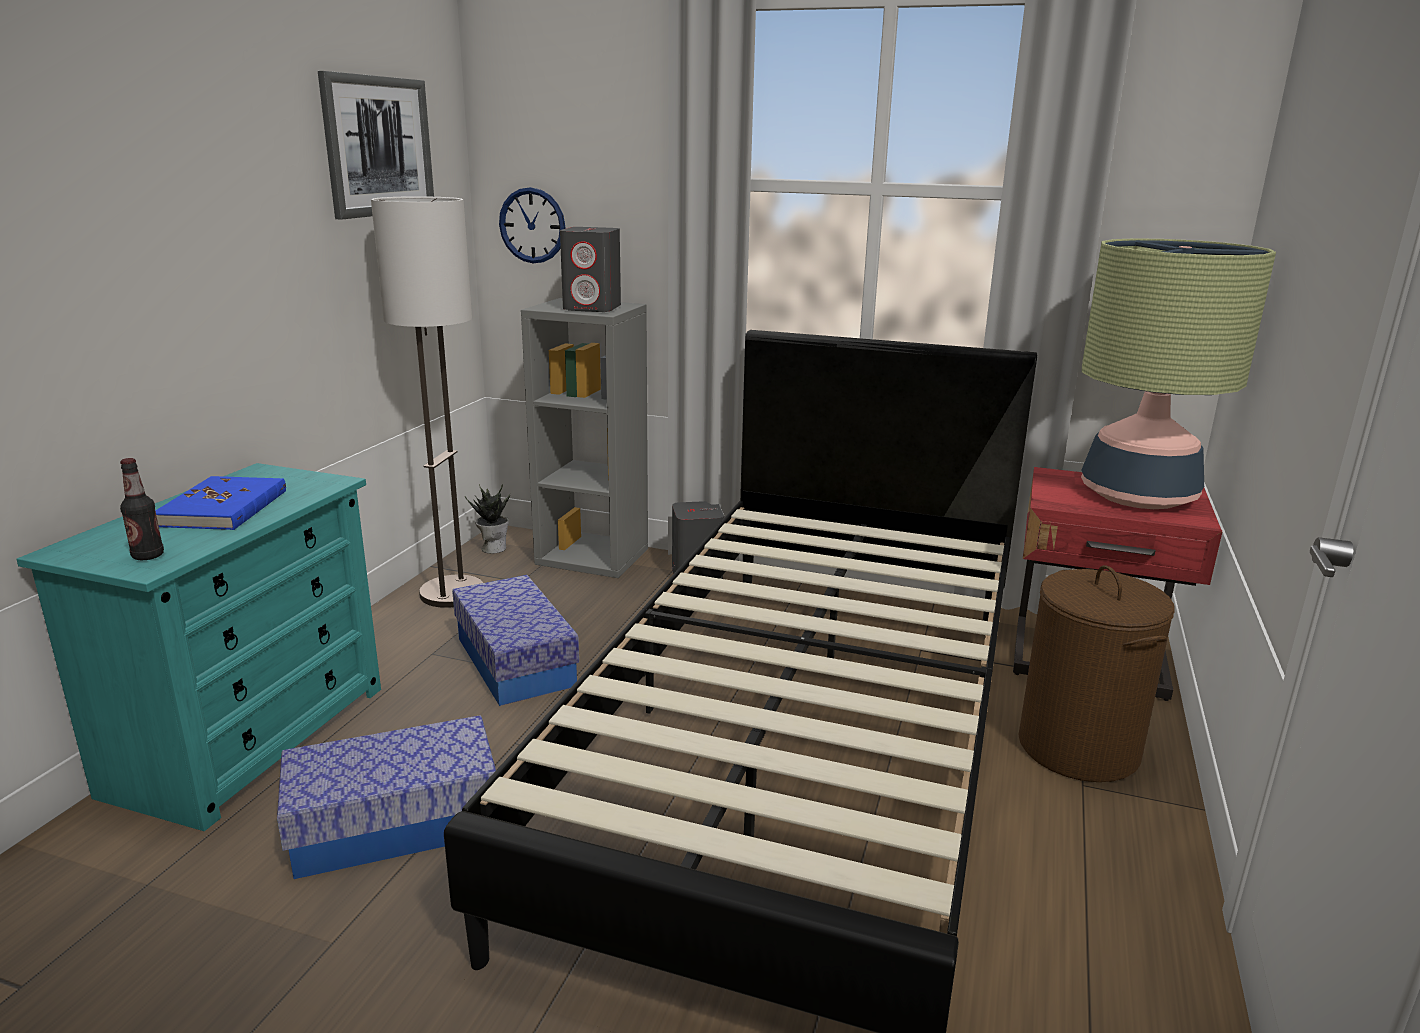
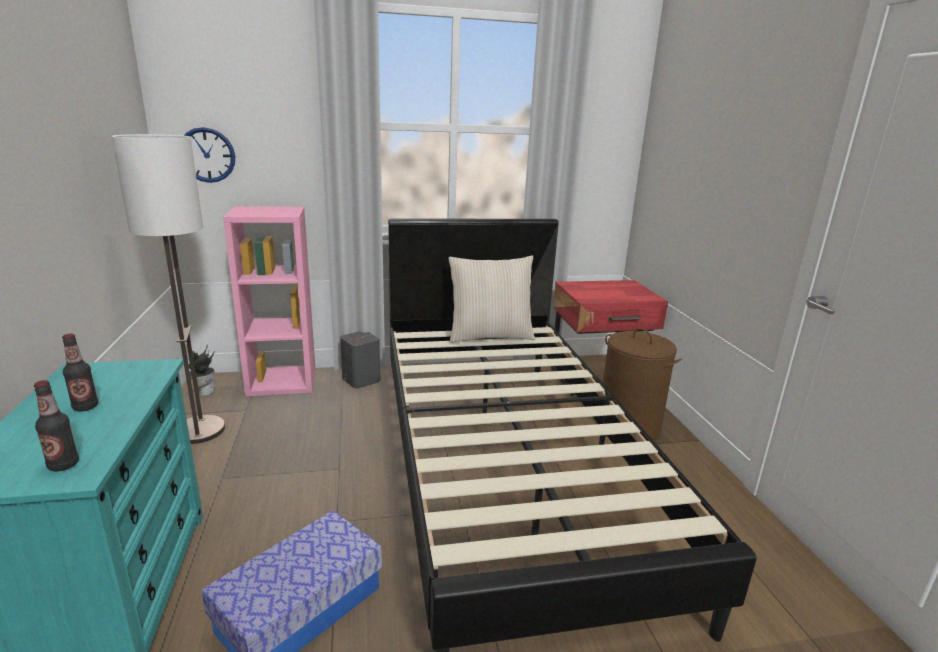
camera: 30 degrees left, 0 degrees up
blue book [155,476,286,530] -> bottle [62,334,98,412]
picture [318,71,434,219] -> none
storage box [452,575,579,706] -> none
grey bookcase [521,298,648,578] -> pink bookcase [223,206,316,396]
grey speaker [560,227,621,312] -> none
table lamp [1081,238,1276,509] -> none
none -> beige pillow [449,255,535,343]

